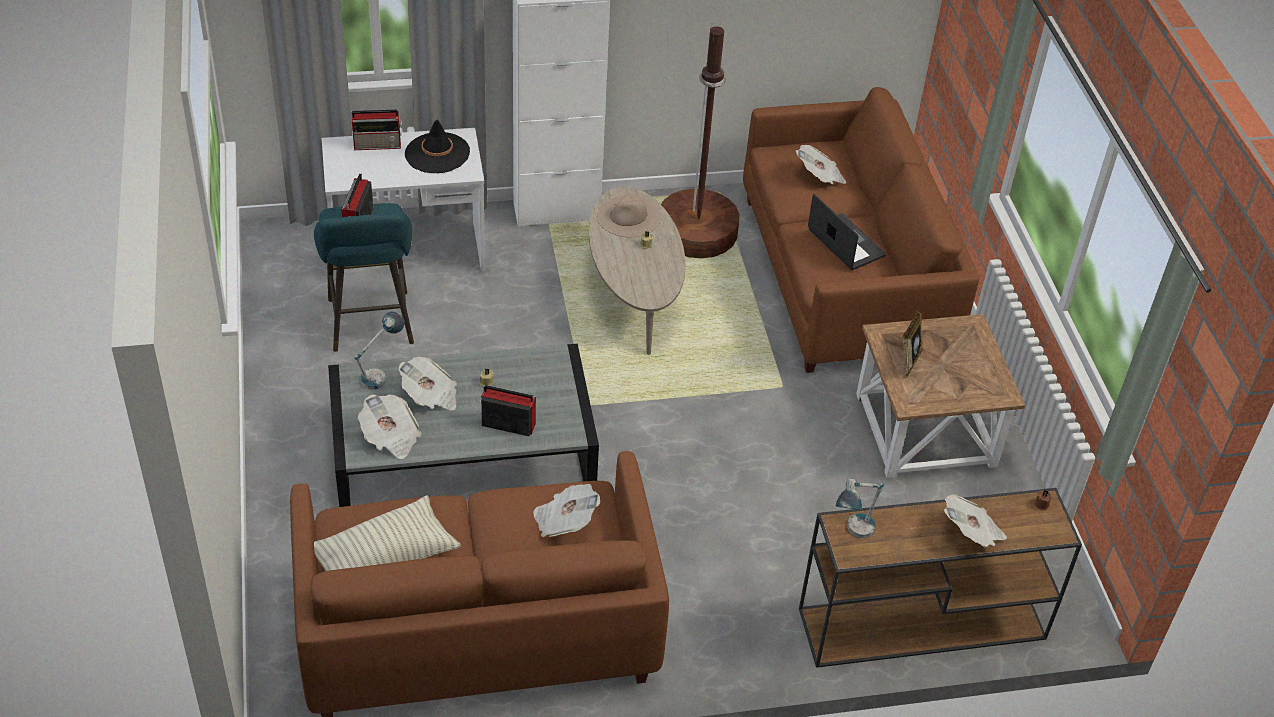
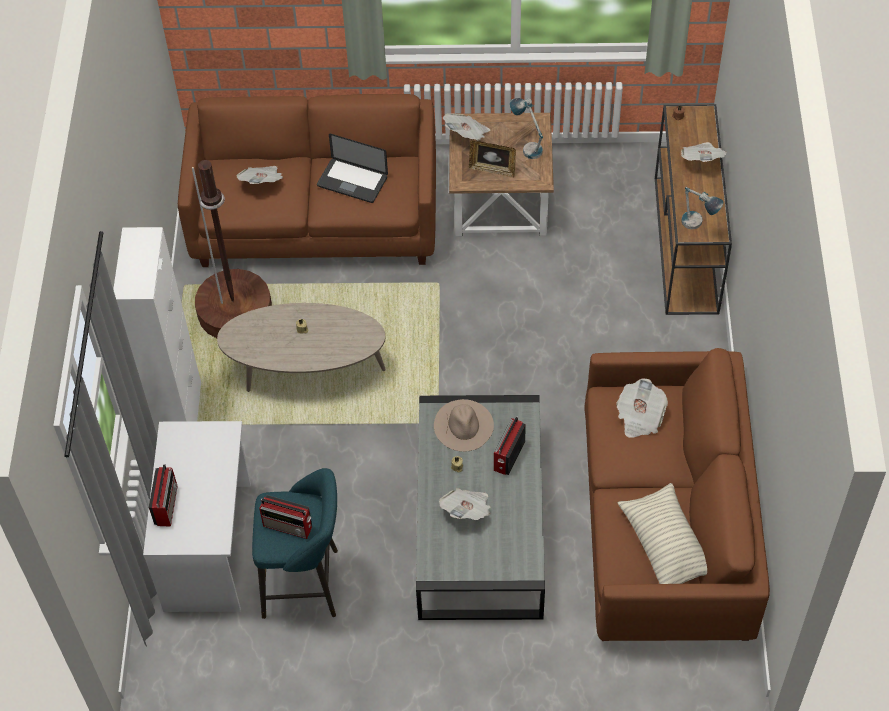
camera: 75 degrees left, 10 degrees up
table lamp [354,311,405,390] -> table lamp moved to [510,98,543,159]
newspaper [358,394,422,459] -> newspaper moved to [443,113,490,140]
black hat [405,120,470,173] -> none
beige hat [597,194,661,237] -> beige hat moved to [434,399,494,452]
laptop [808,194,886,270] -> laptop turned 135 degrees counterclockwise [317,134,388,203]

